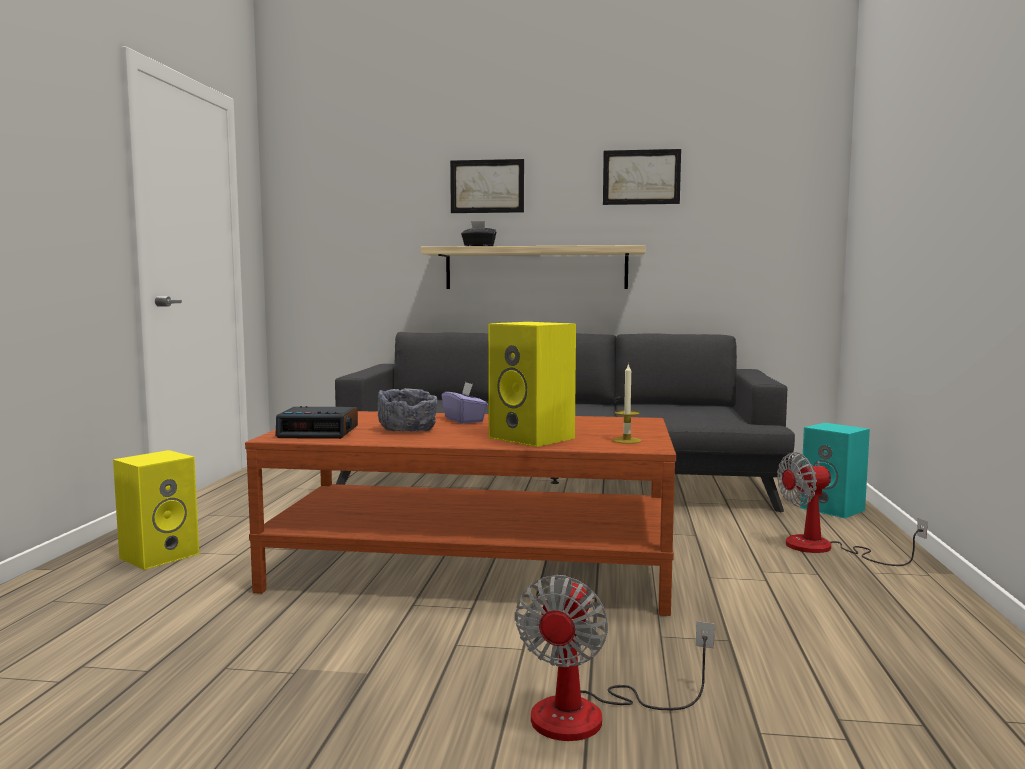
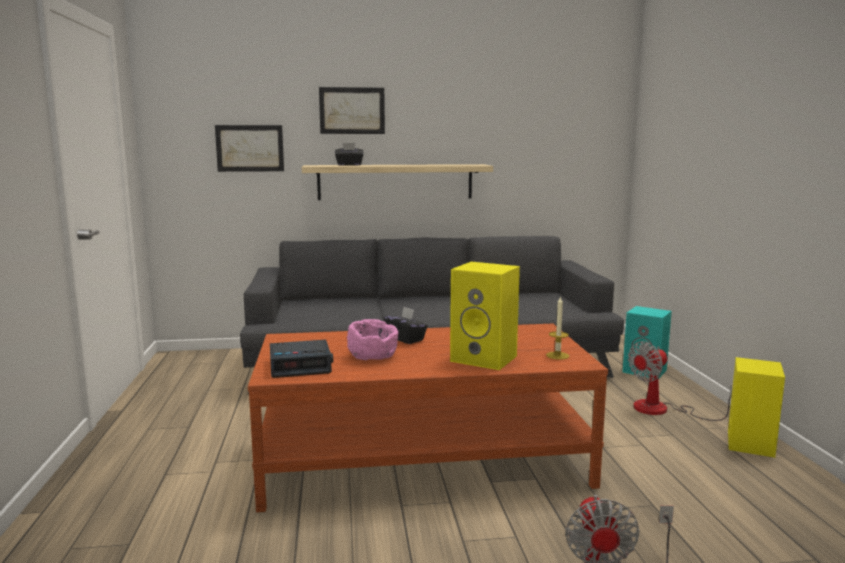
camera: 15 degrees left, 5 degrees up
yellow speaker [113,450,199,570] -> yellow speaker moved to [728,357,785,458]
grey bowl [378,388,437,431] -> pink bowl [347,319,398,361]
purple tissue box [442,382,488,424] -> black tissue box [384,307,428,344]
picture [603,149,681,205] -> picture moved to [215,125,284,172]

